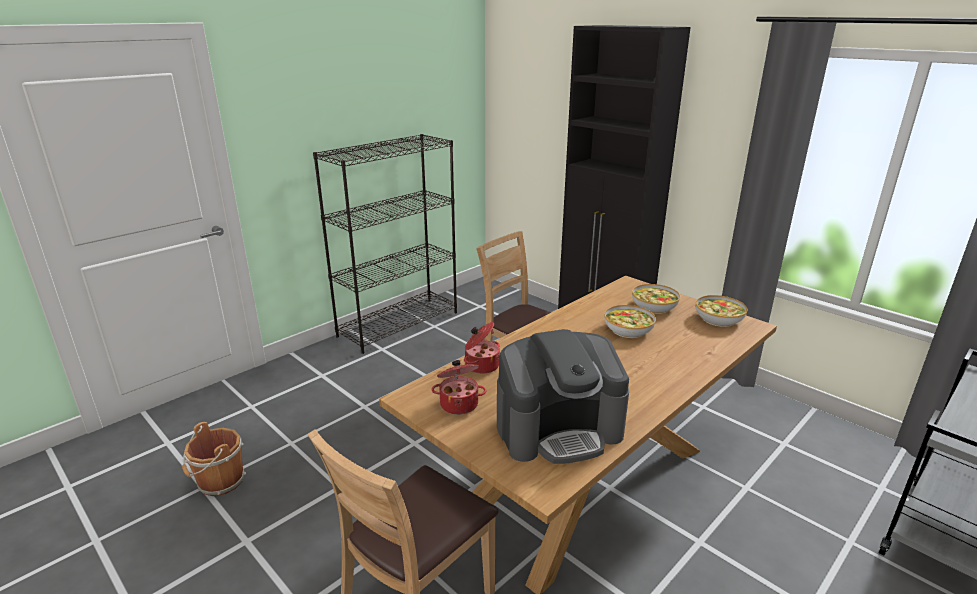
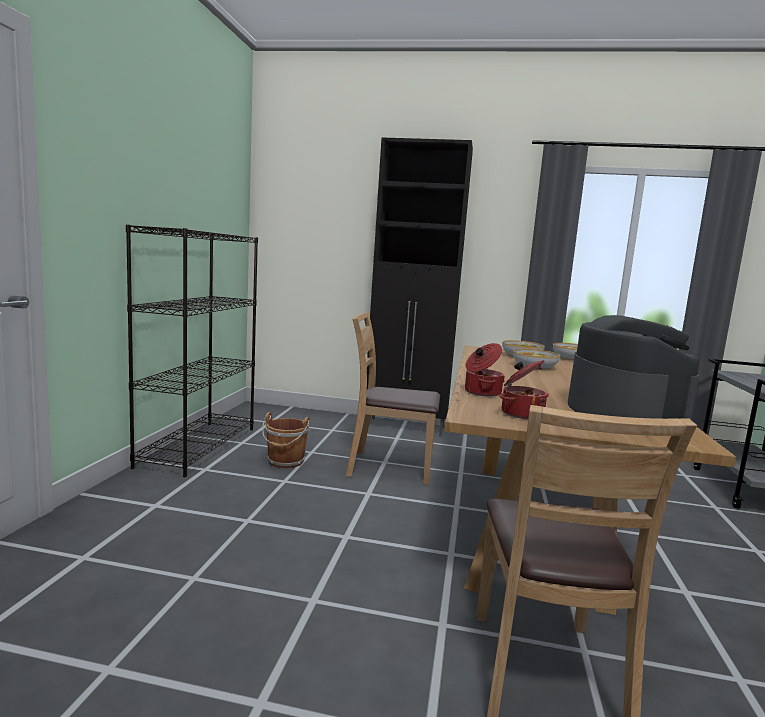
camera: 35 degrees left, 15 degrees down
brown bucket [182,422,246,496] -> brown bucket moved to [262,412,310,468]
coffee machine [497,329,629,464] -> coffee machine turned 45 degrees counterclockwise [568,315,699,419]

